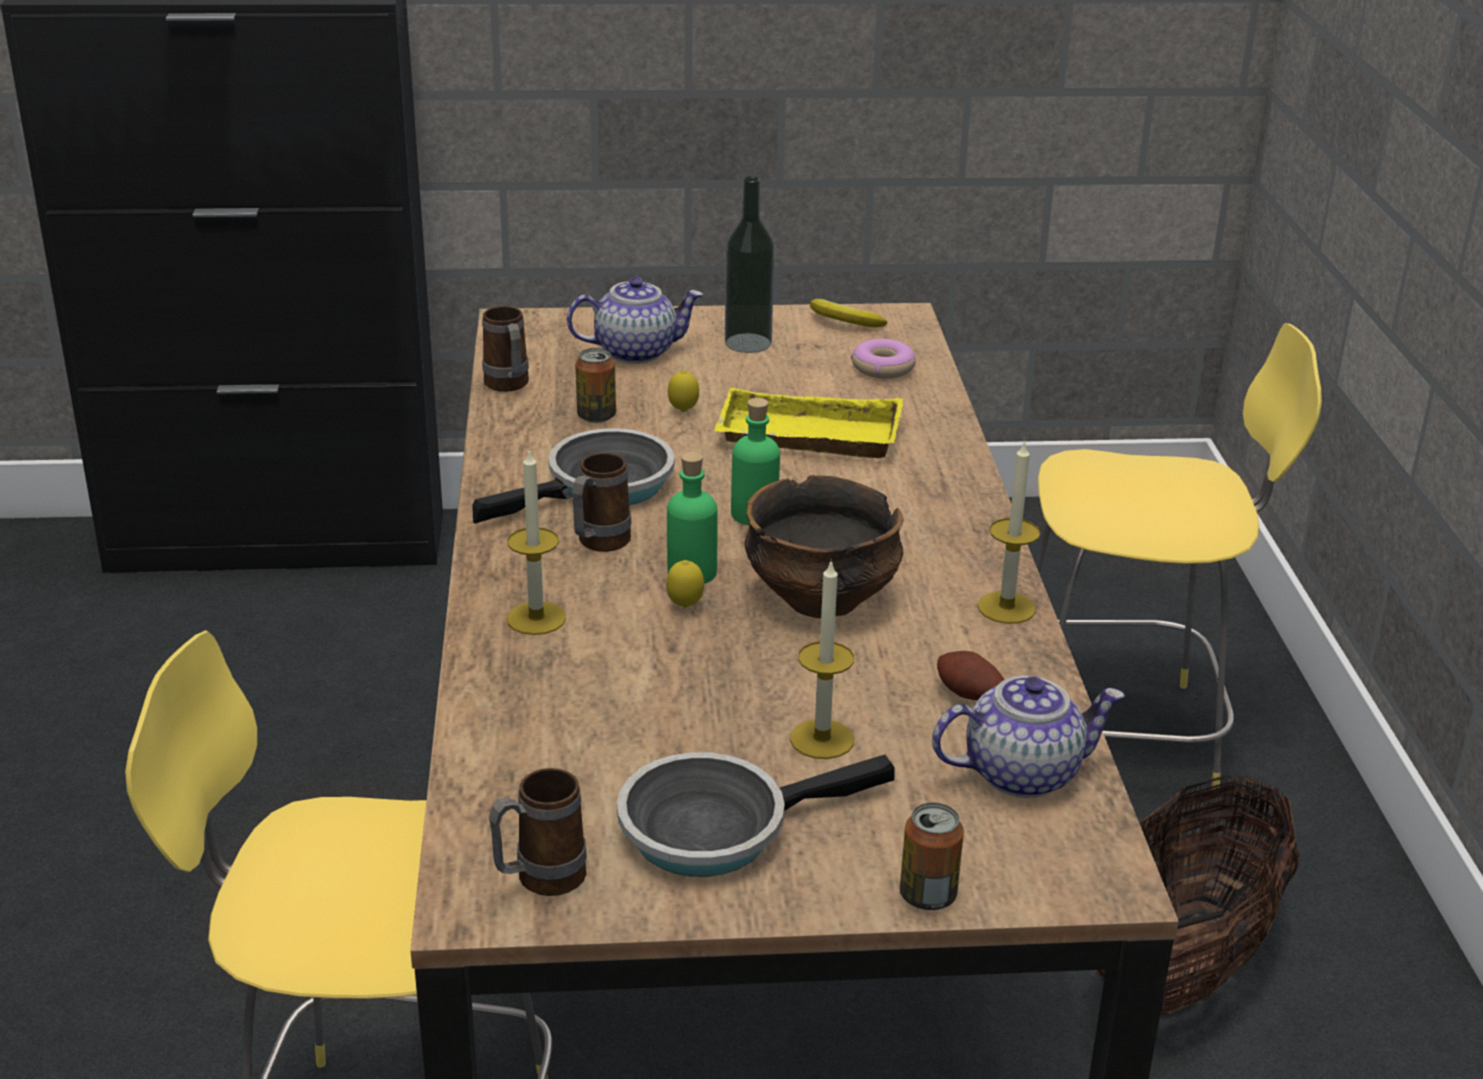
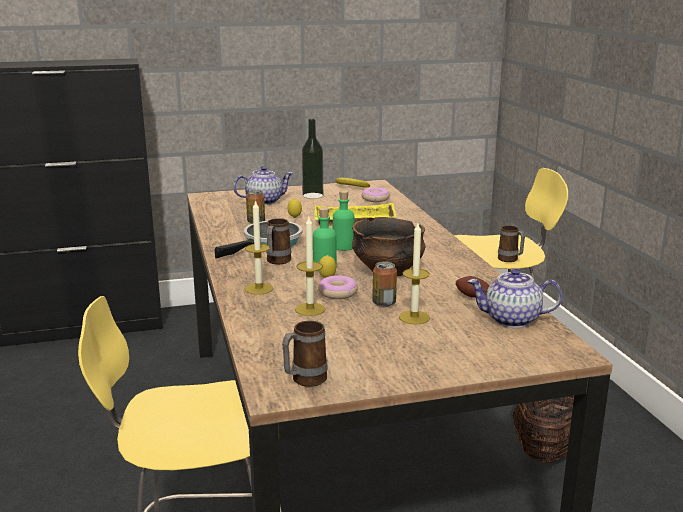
camera: 10 degrees left, 10 degrees down
mug [482,306,529,392] -> mug moved to [498,225,525,262]
frying pan [617,752,895,877] -> none
can [900,802,964,910] -> can moved to [372,261,397,307]
teapot [932,676,1125,798] -> teapot turned 150 degrees counterclockwise [468,268,562,328]
candle [977,440,1040,624] -> candle moved to [295,217,325,316]
none -> donut [318,275,358,299]

